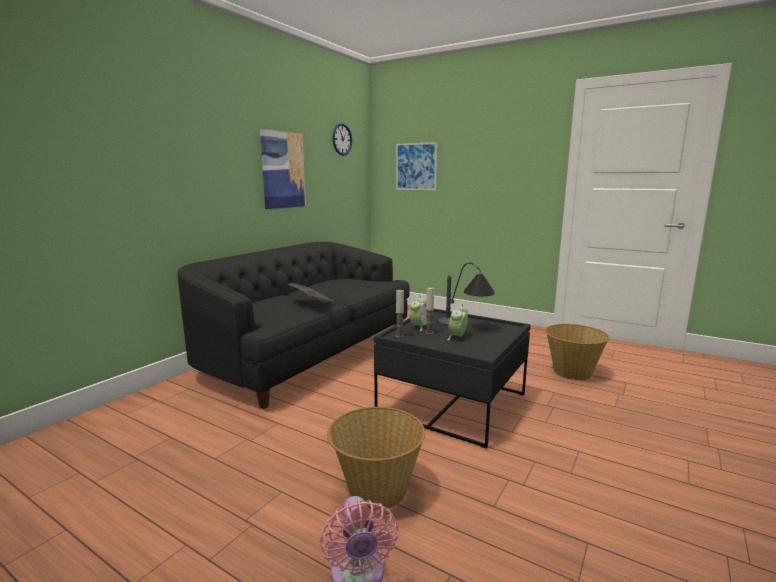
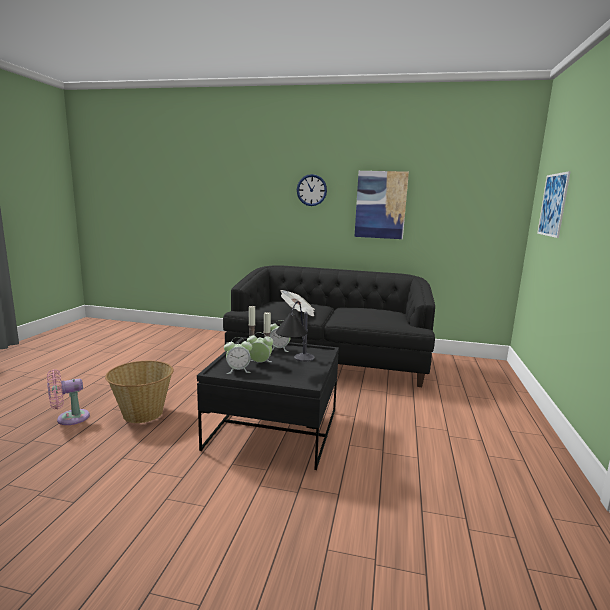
camera: 70 degrees right, 0 degrees up
wall clock [332,123,352,156] -> wall clock moved to [297,174,327,206]
basket [545,324,610,381] -> none
none -> alarm clock [224,337,252,374]

